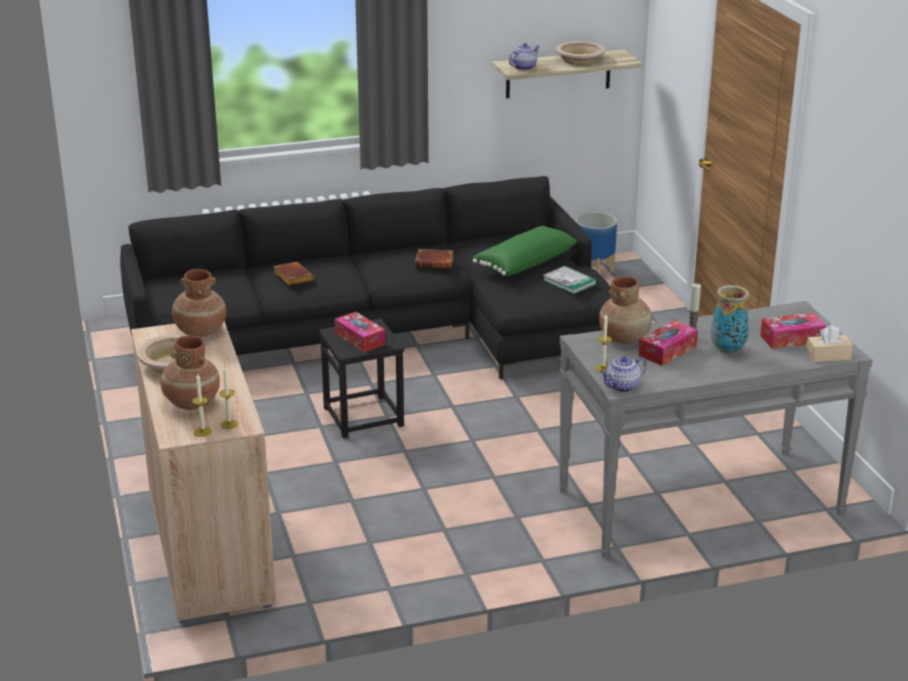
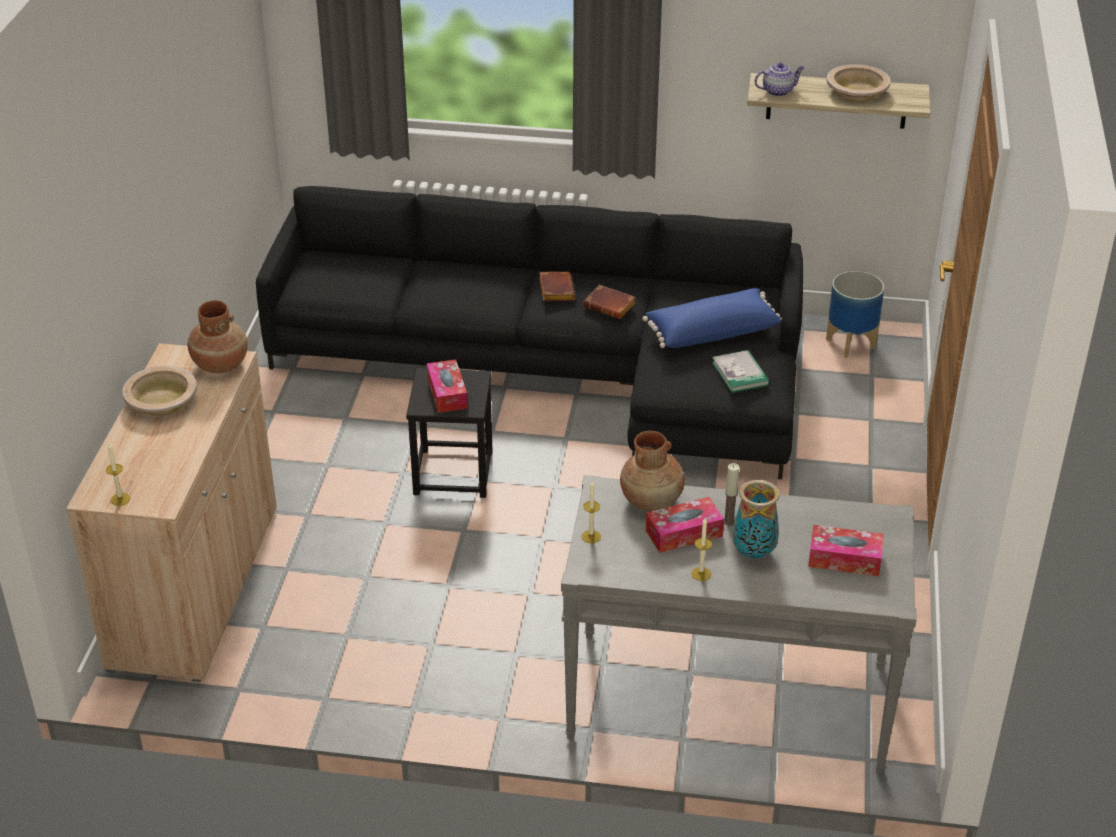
camera: 25 degrees right, 10 degrees up
brown vase [160,336,220,410] -> none
candle [219,367,238,429] -> candle moved to [691,518,712,581]
brown book [273,262,314,286] -> brown book moved to [539,272,576,301]
green pillow [473,226,577,276] -> blue pillow [643,288,782,348]
teapot [600,356,647,392] -> none
beige tissue box [806,325,853,362] -> none

